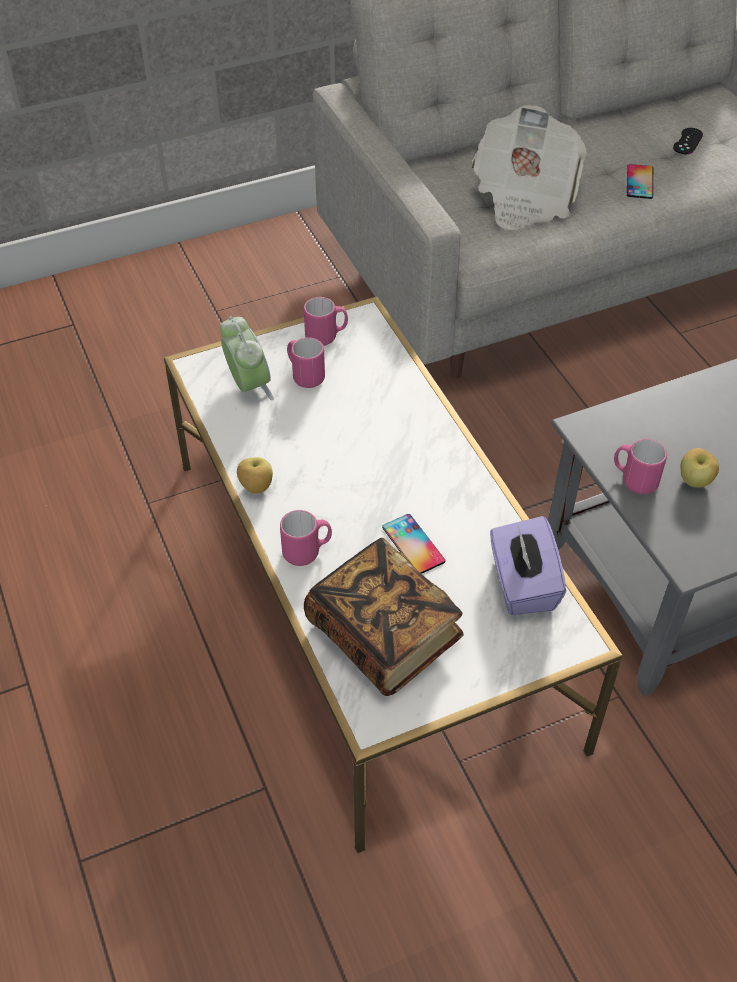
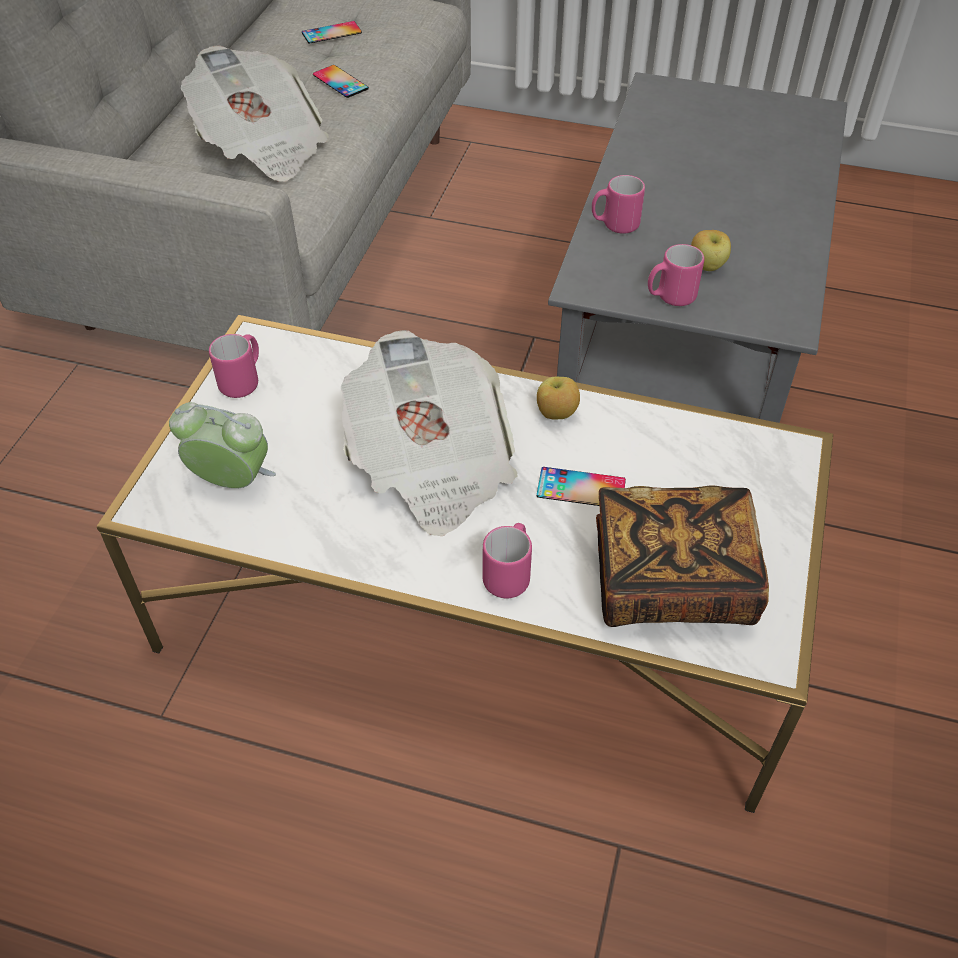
camera: 50 degrees left, 0 degrees up
apple [237,457,273,494] -> apple moved to [537,377,580,419]
pink mug [287,337,325,388] -> pink mug moved to [592,175,645,234]
purple tissue box [490,516,566,615] -> none
black game controller [673,128,703,154] -> phone [302,21,362,44]
none -> newspaper [341,330,517,536]

